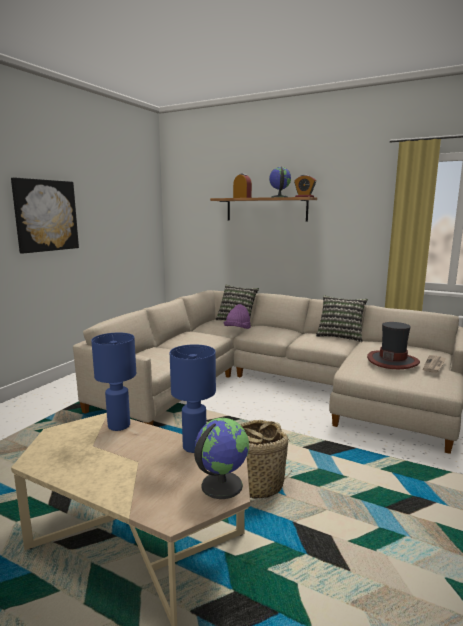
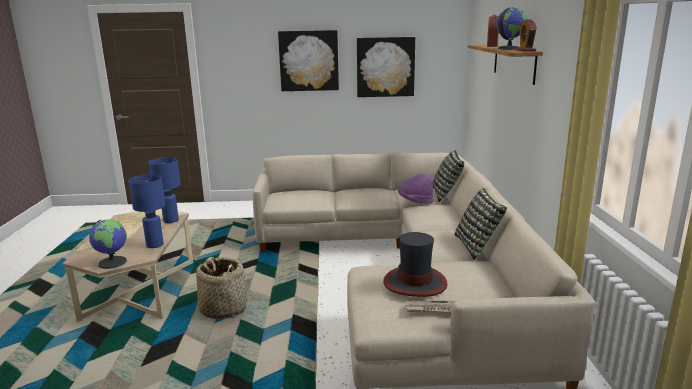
camera: 60 degrees right, 5 degrees up
none -> picture [357,37,415,97]

